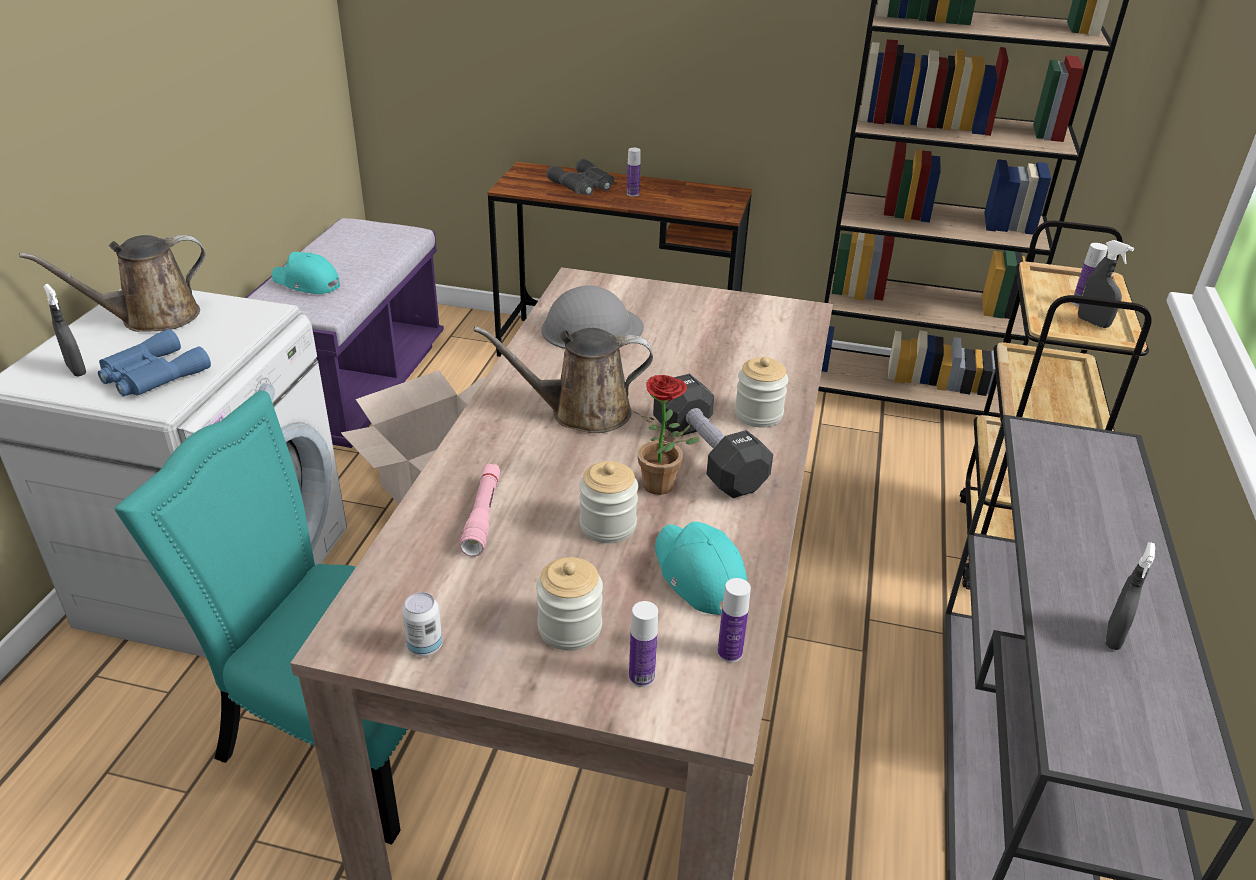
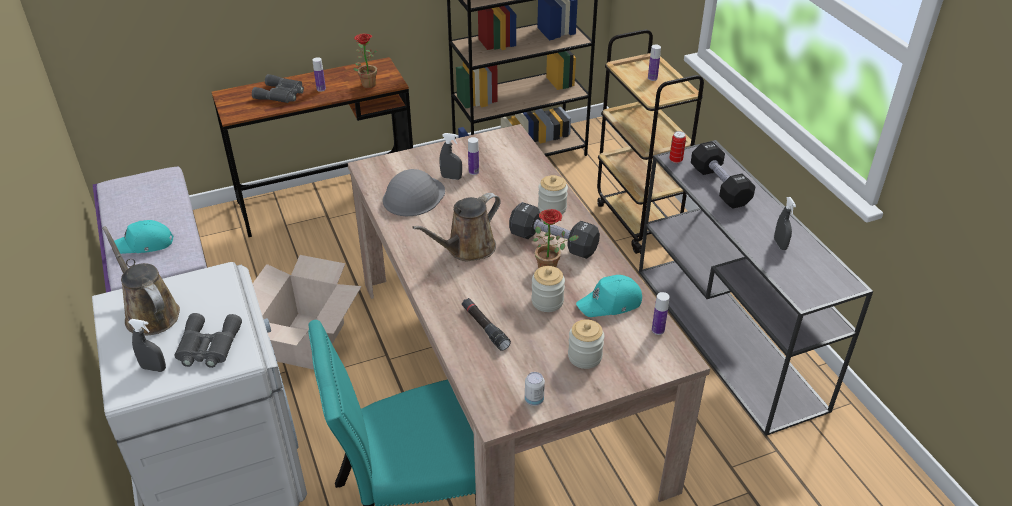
camera: 35 degrees left, 5 degrees up
brown watering can [19,235,205,332] -> brown watering can turned 120 degrees clockwise [102,226,180,336]
blue binoculars [98,329,211,397] -> grey binoculars [174,313,242,368]
pink flashlight [460,463,500,557] -> black flashlight [462,298,511,350]
bottle [629,601,658,687] -> bottle moved to [468,137,479,175]
turquoise cap [655,522,747,615] -> turquoise cap turned 45 degrees counterclockwise [576,275,642,317]
grey spray bottle [1078,240,1134,328] -> grey spray bottle moved to [440,133,462,180]
none -> potted plant [353,33,378,89]
none -> can [669,131,686,163]
none -> black dumbbell [691,141,756,209]

